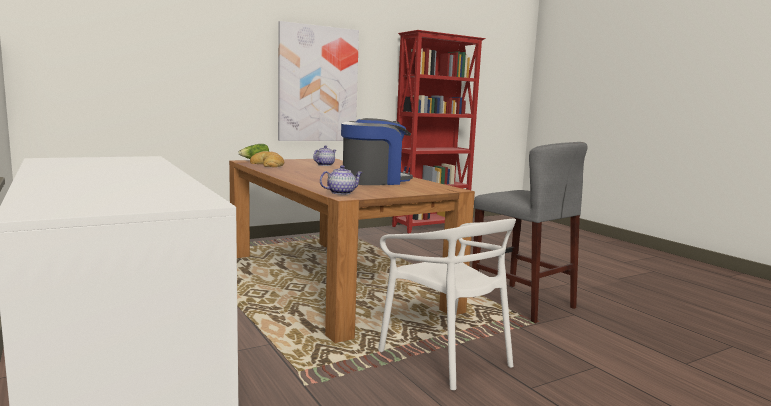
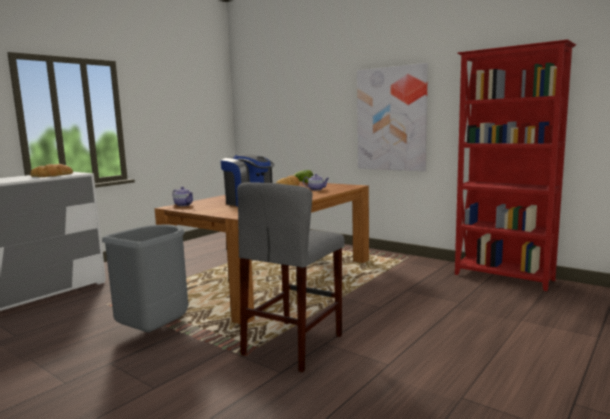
camera: 70 degrees right, 0 degrees up
white chair [378,218,516,391] -> grey trash can [102,225,188,332]
none -> bread [30,164,73,177]

